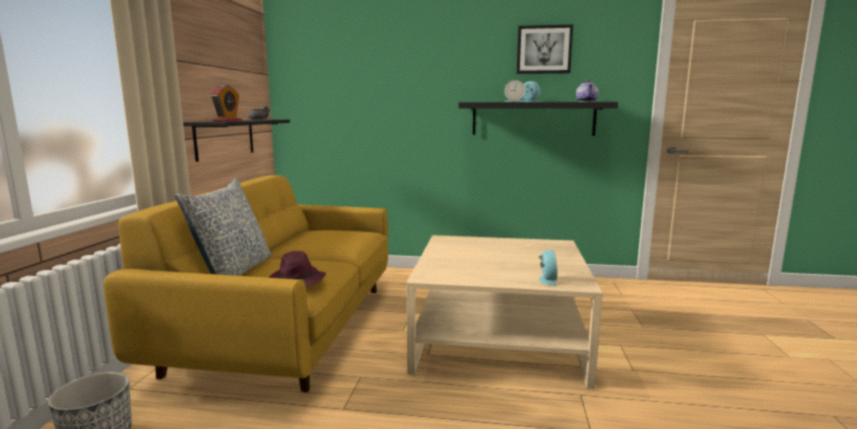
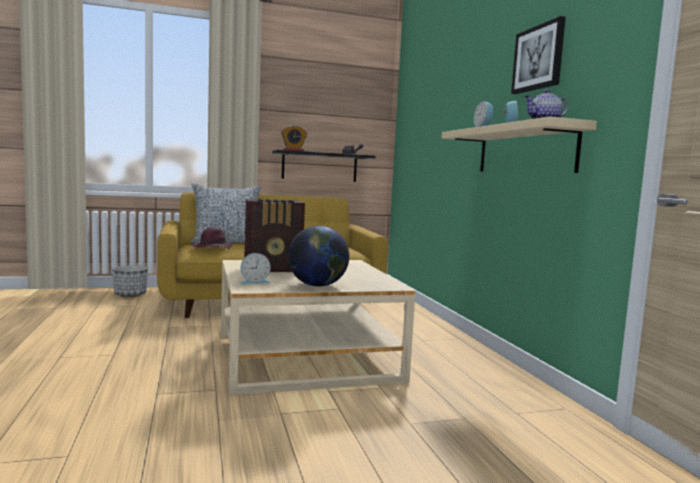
camera: 65 degrees right, 5 degrees down
black shelf [459,102,618,136] -> beige shelf [442,117,597,173]
none -> radio [244,199,305,272]
none -> globe [288,226,349,287]

